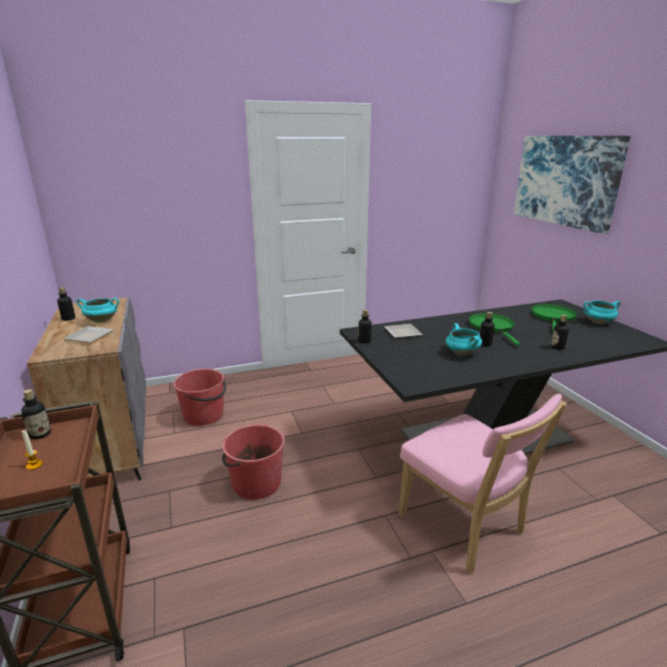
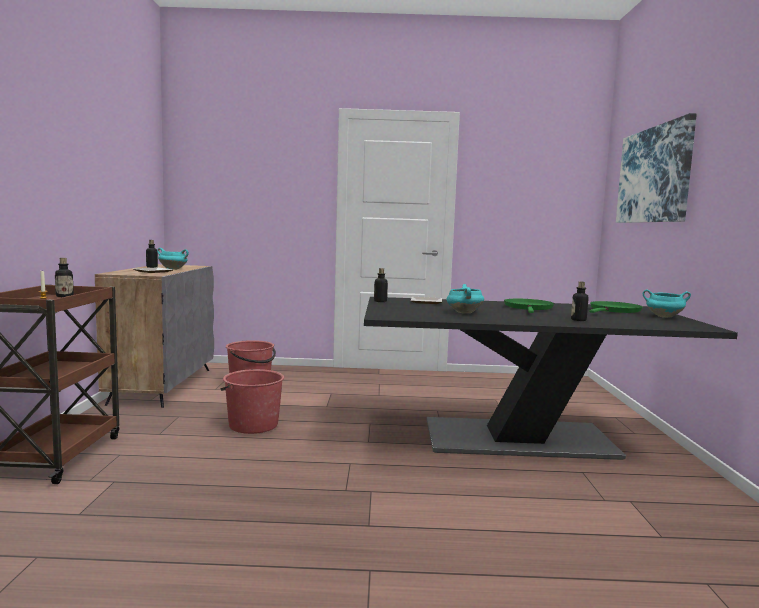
camera: 20 degrees right, 15 degrees down
pink chair [398,394,567,574] -> none
bottle [480,312,495,346] -> none

